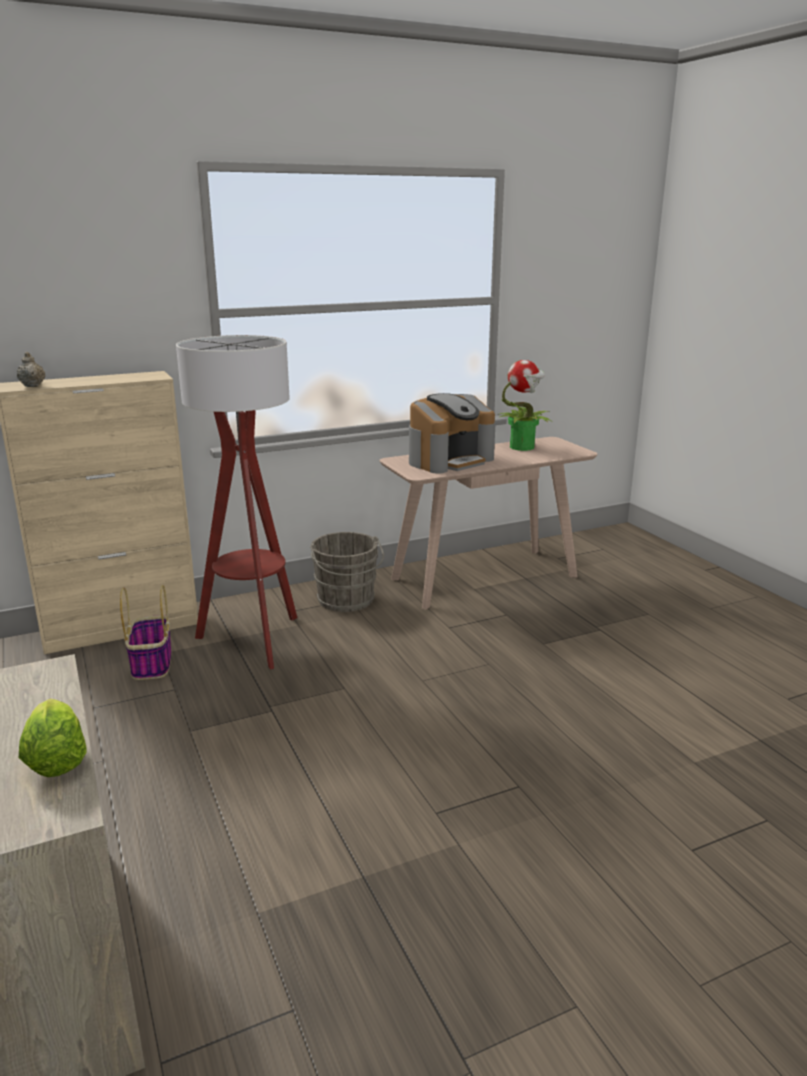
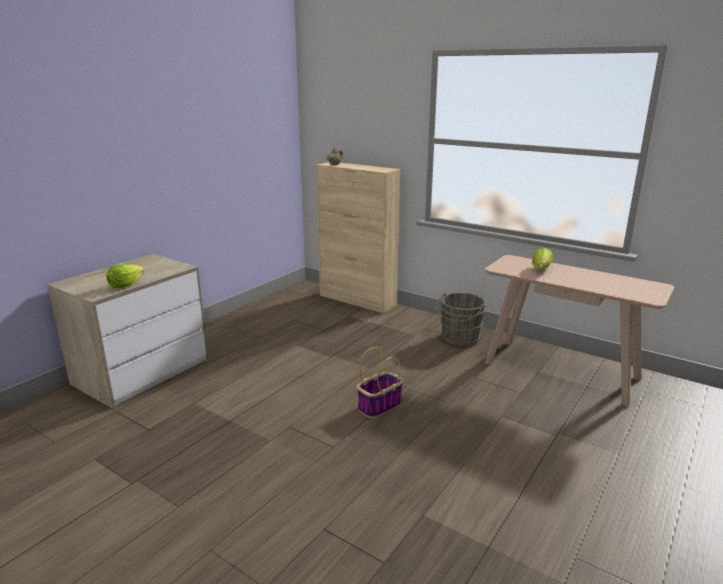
camera: 60 degrees right, 0 degrees up
basket [120,585,172,680] -> basket moved to [357,347,403,418]
floor lamp [176,335,297,669] -> none
coffee machine [409,393,496,474] -> lettuce [532,248,553,270]
potted plant [498,360,552,451] -> none

